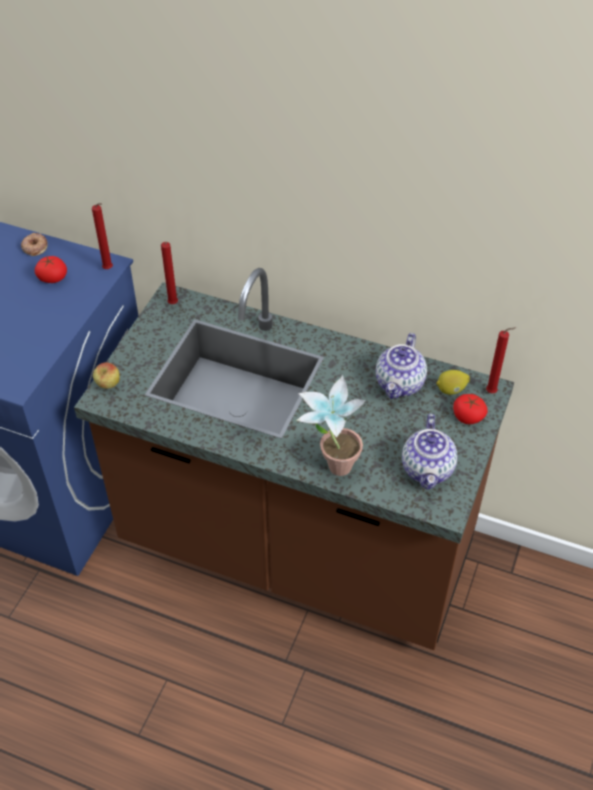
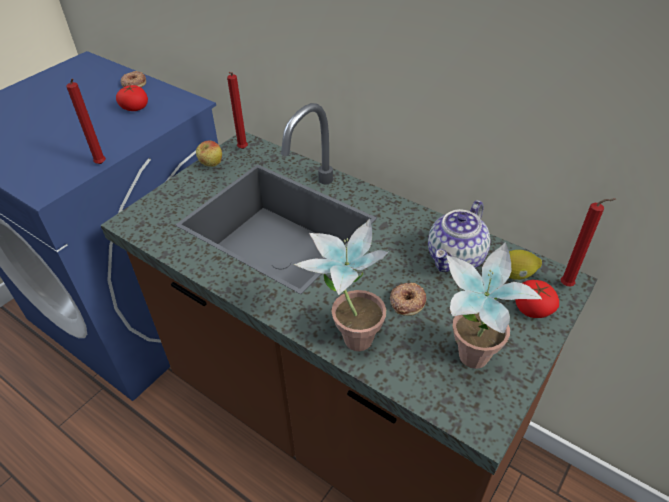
camera: 15 degrees right, 5 degrees down
red candle [92,203,113,269] -> red candle moved to [66,78,106,164]
apple [93,362,120,389] -> apple moved to [196,140,222,167]
teapot [402,414,457,490] -> potted plant [446,242,542,369]
none -> donut [390,283,426,316]

